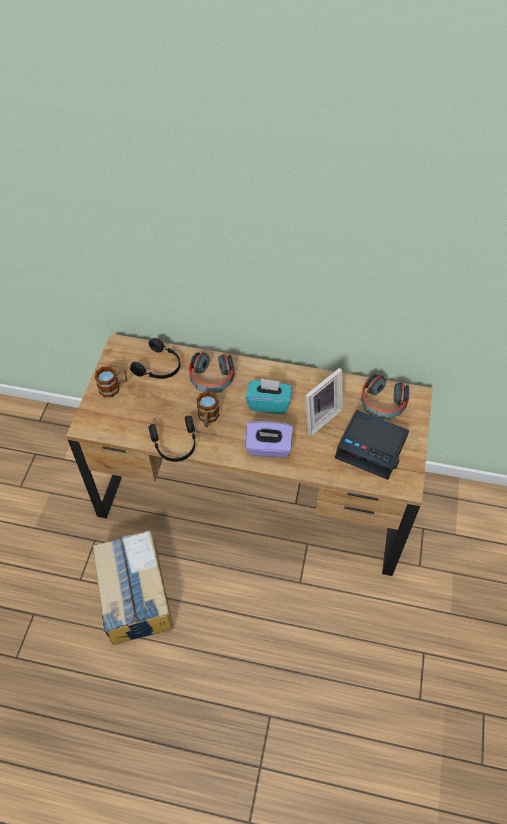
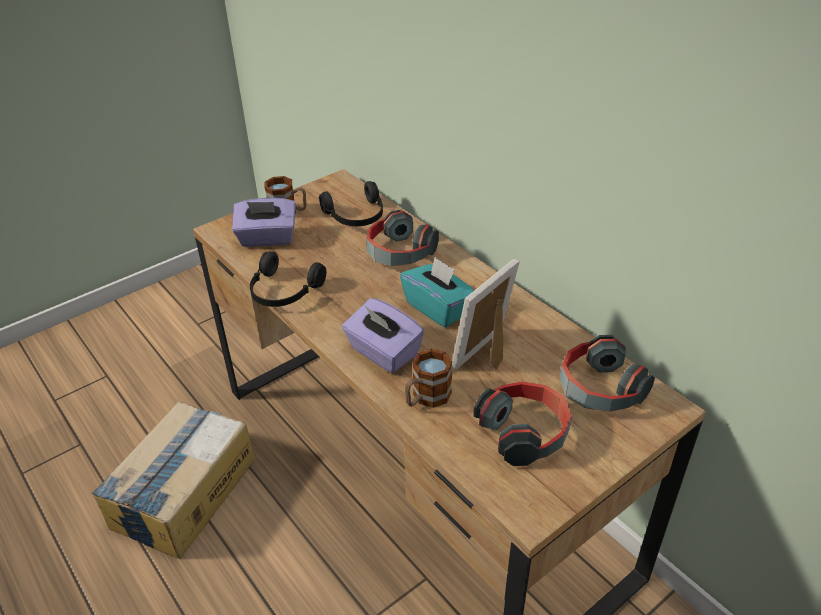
camera: 40 degrees right, 15 degrees down
mug [196,391,219,427] -> mug moved to [405,349,452,408]
picture frame [305,368,343,436] -> picture frame turned 135 degrees clockwise [451,258,520,371]
alarm clock [335,410,409,480] -> headphones [473,381,572,466]
none -> purple tissue box [232,198,296,247]

